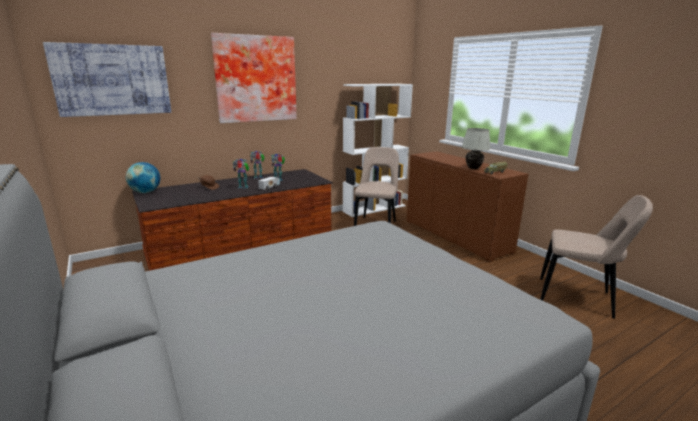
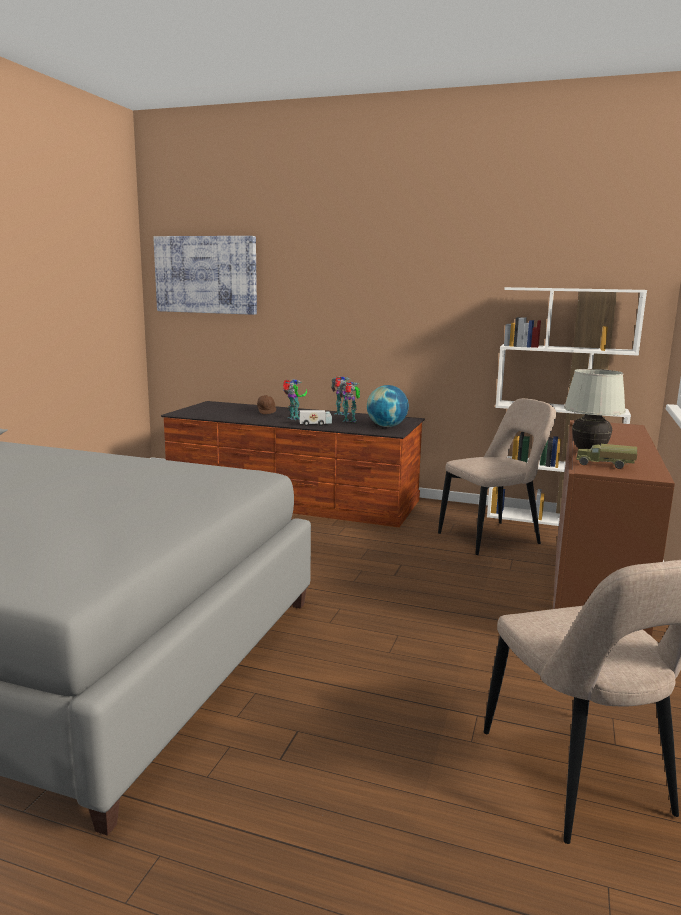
camera: 50 degrees right, 5 degrees down
globe [126,162,160,193] -> globe moved to [367,385,409,427]
picture [211,33,297,123] -> none

